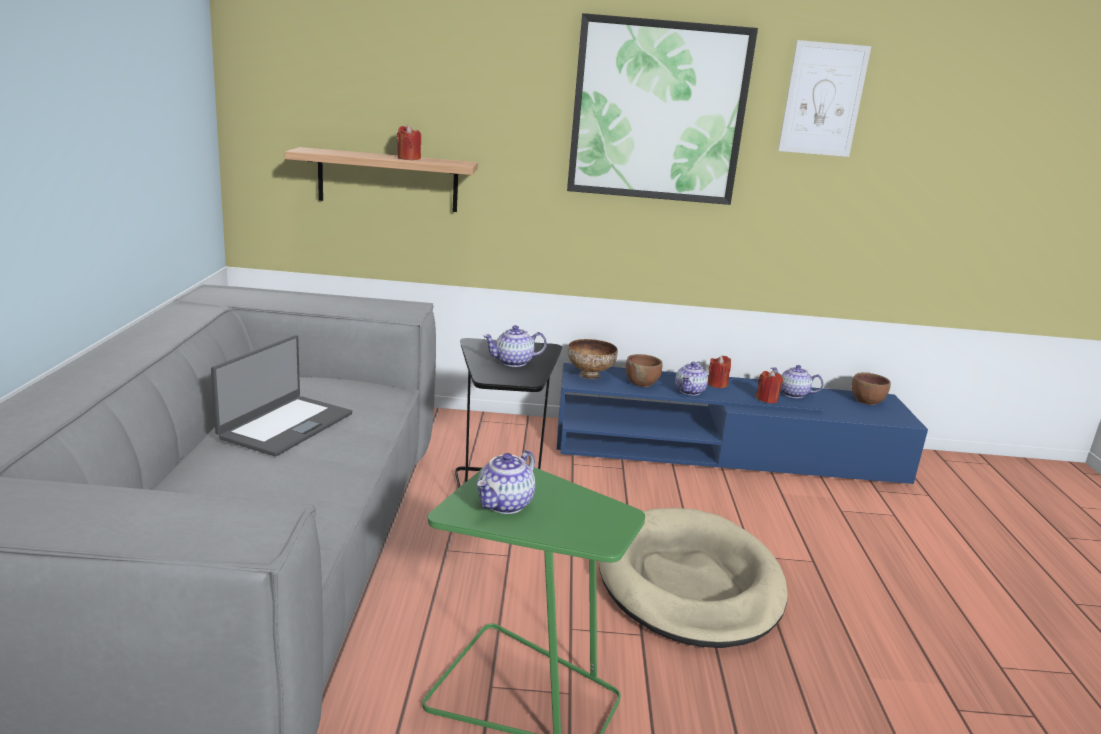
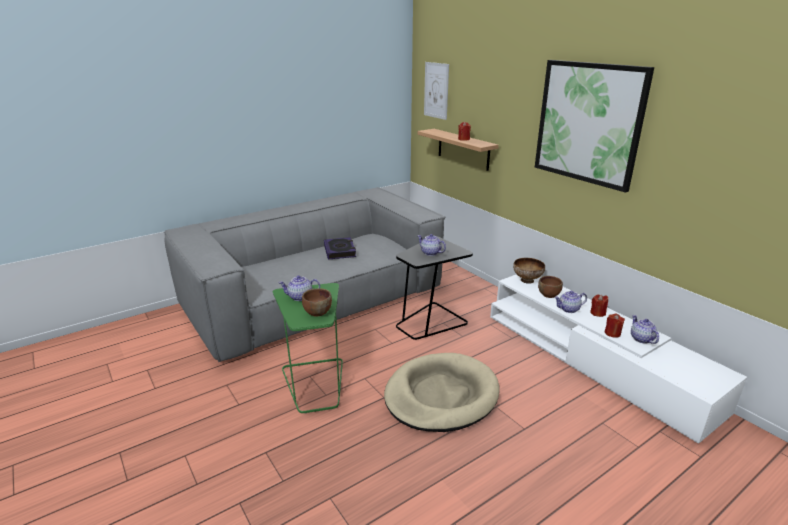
camera: 55 degrees right, 5 degrees up
laptop [211,335,352,456] -> book [324,237,356,260]
blue tv stand [557,363,928,484] -> white tv stand [490,274,747,444]
picture [778,40,871,157] -> picture moved to [424,62,449,120]
brown bowl [852,372,891,405] -> brown bowl moved to [302,288,332,317]

